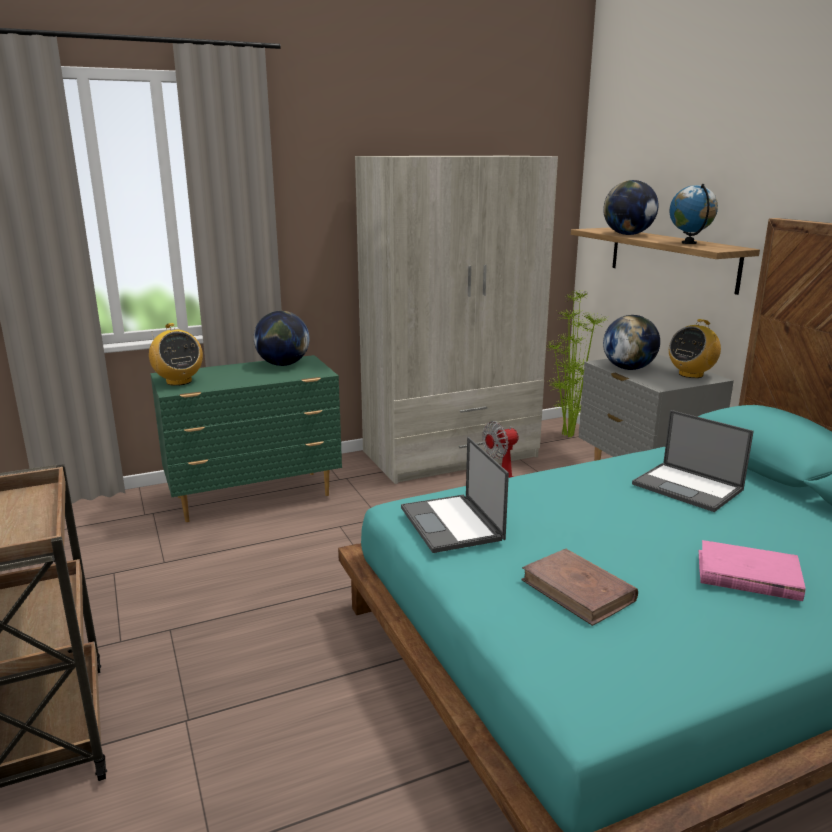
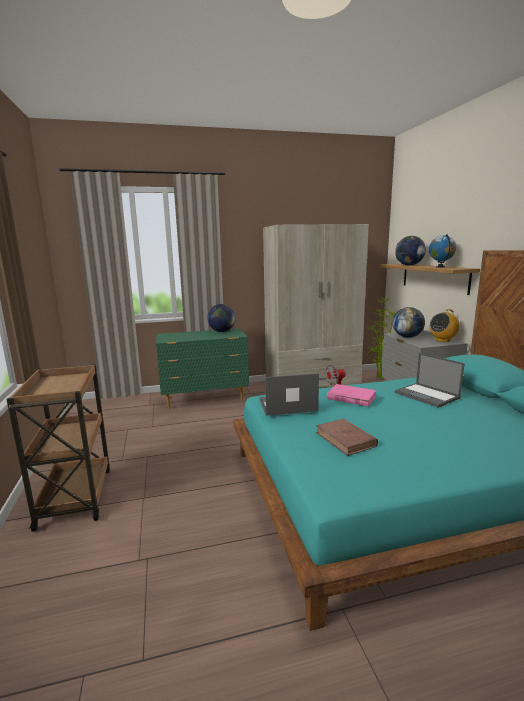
camera: 10 degrees right, 5 degrees down
radio [149,323,203,386] -> none
laptop [401,437,509,553] -> laptop turned 90 degrees clockwise [259,373,319,416]
pink book [699,540,806,601] -> pink book moved to [327,384,376,407]

